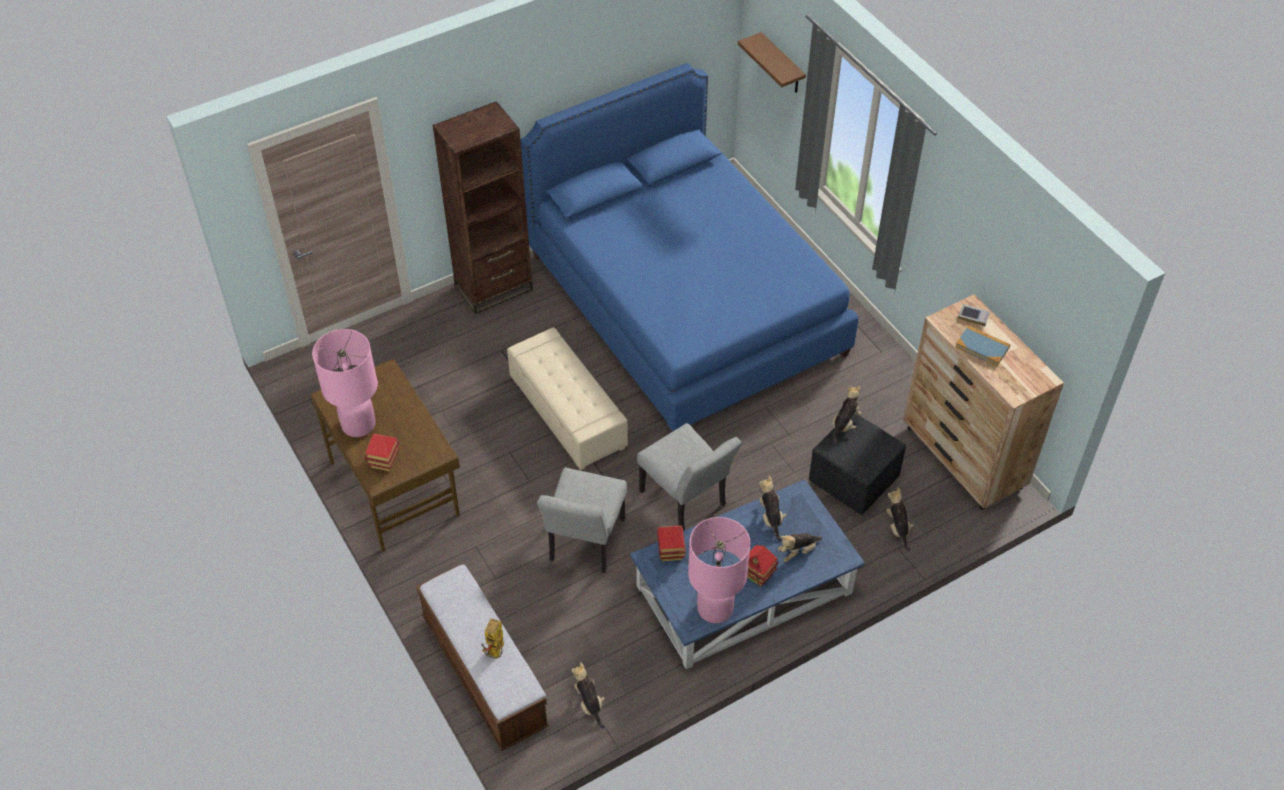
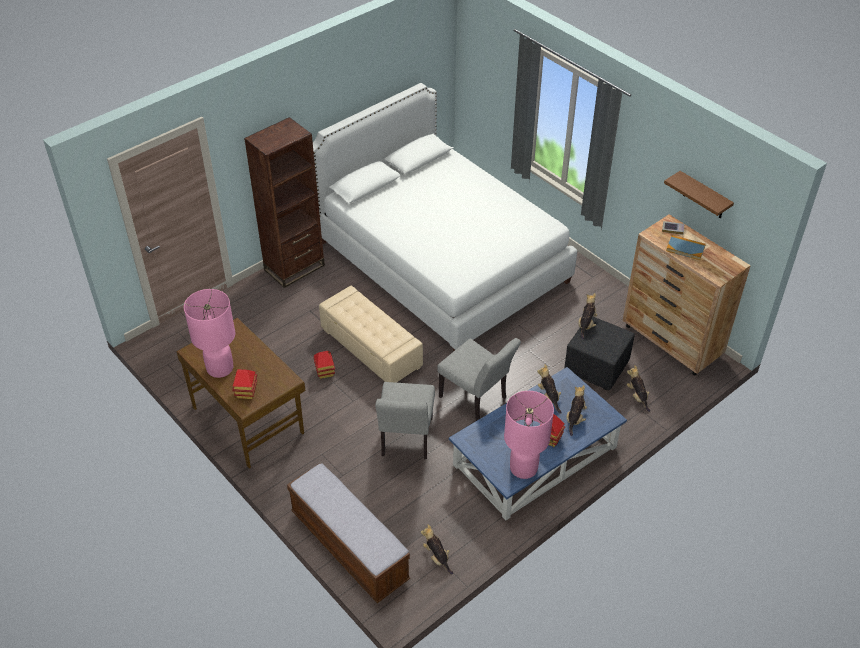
camera: 10 degrees left, 5 degrees down
toy robot [481,618,504,658] -> none
blue bed [521,63,859,432] -> white bed [313,83,577,352]
toy house [657,526,686,561] -> toy house moved to [313,351,335,379]
brown shelf [738,32,806,93] -> brown shelf moved to [664,171,734,219]
plush toy [778,533,822,562] -> plush toy turned 150 degrees clockwise [566,385,587,436]

